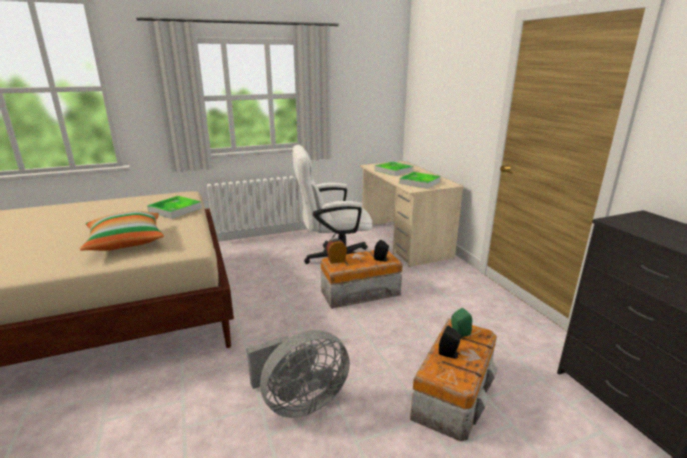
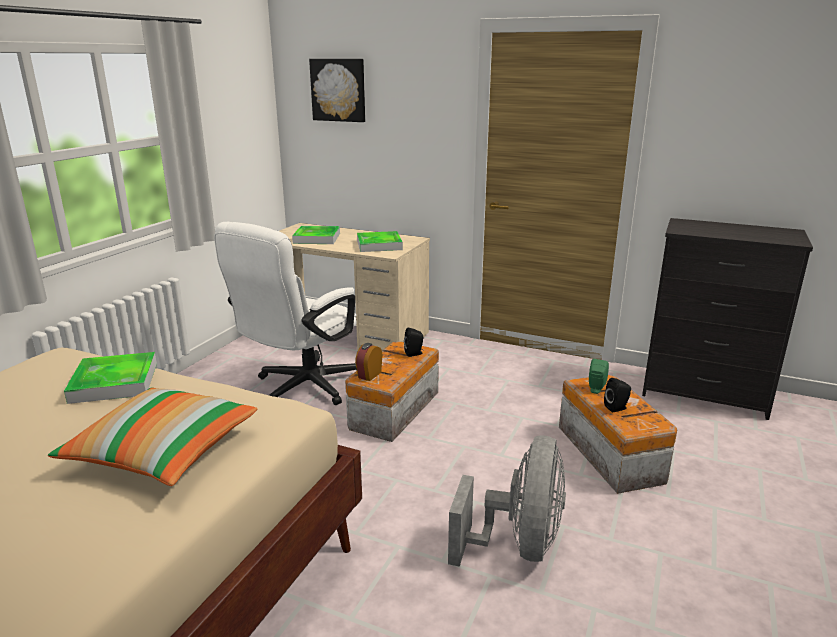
camera: 45 degrees left, 0 degrees up
none -> picture [309,59,365,122]

